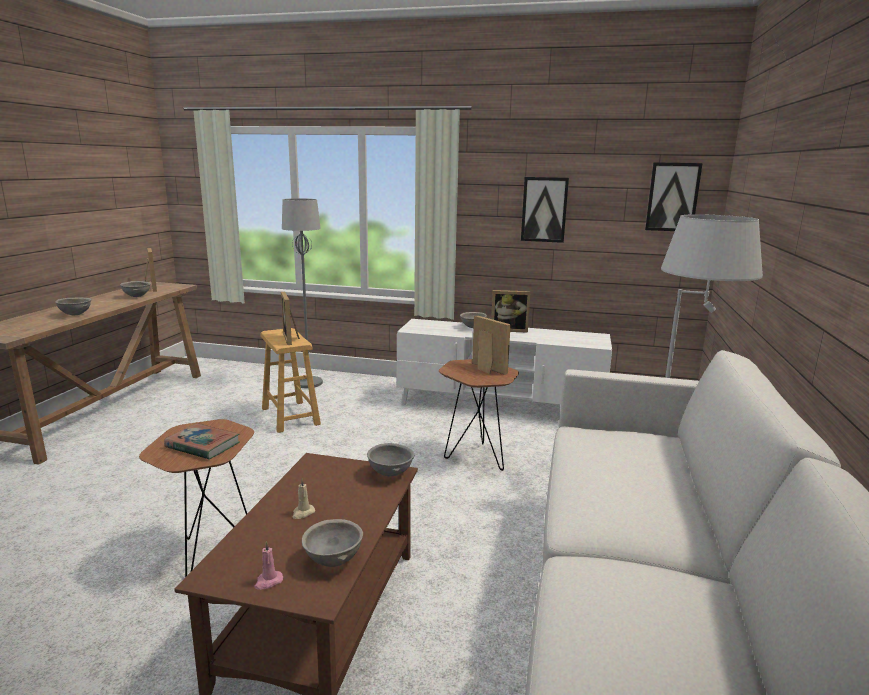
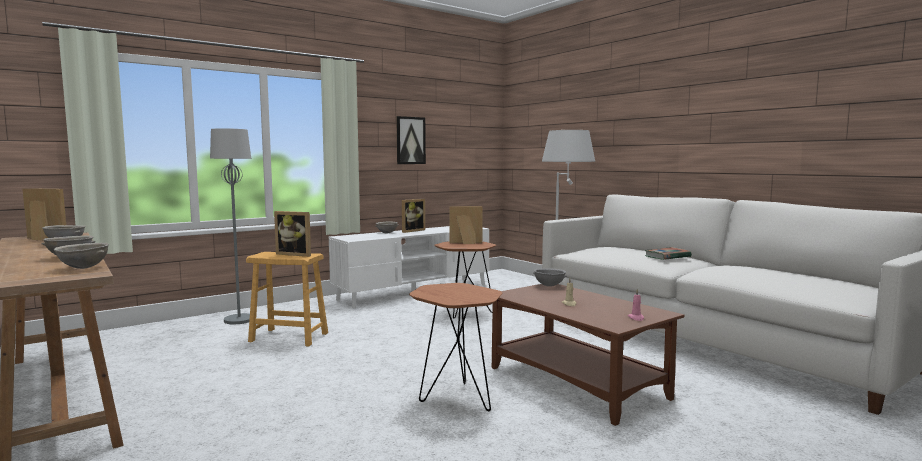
camera: 50 degrees left, 10 degrees down
book [164,423,239,460] -> book moved to [645,247,692,260]
grey bowl [302,519,363,567] -> grey bowl moved to [54,243,109,269]
picture [645,162,703,231] -> none

